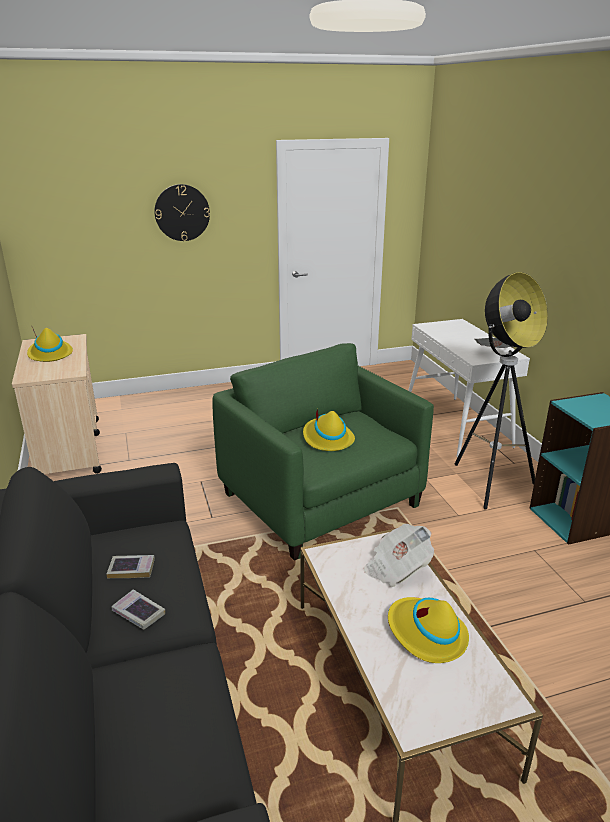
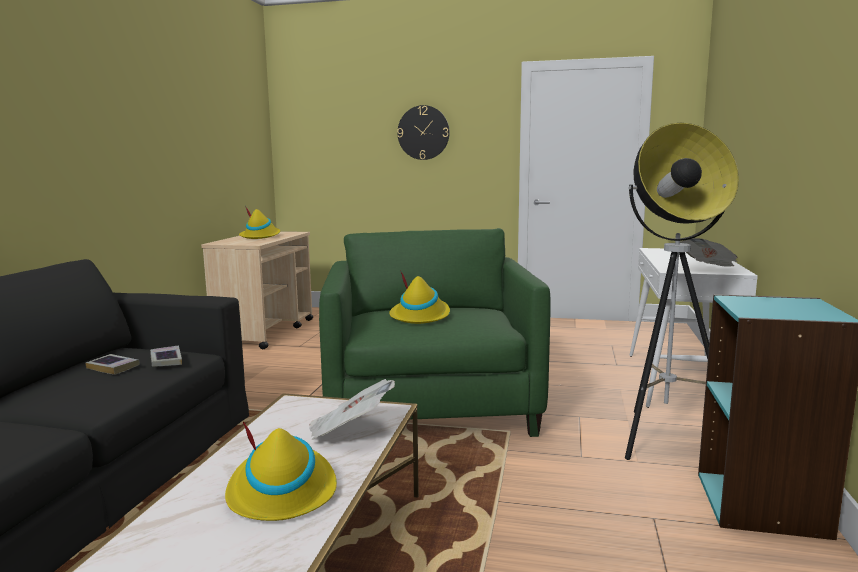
camera: 30 degrees right, 15 degrees down
book [111,589,165,630] -> book moved to [150,346,182,366]

